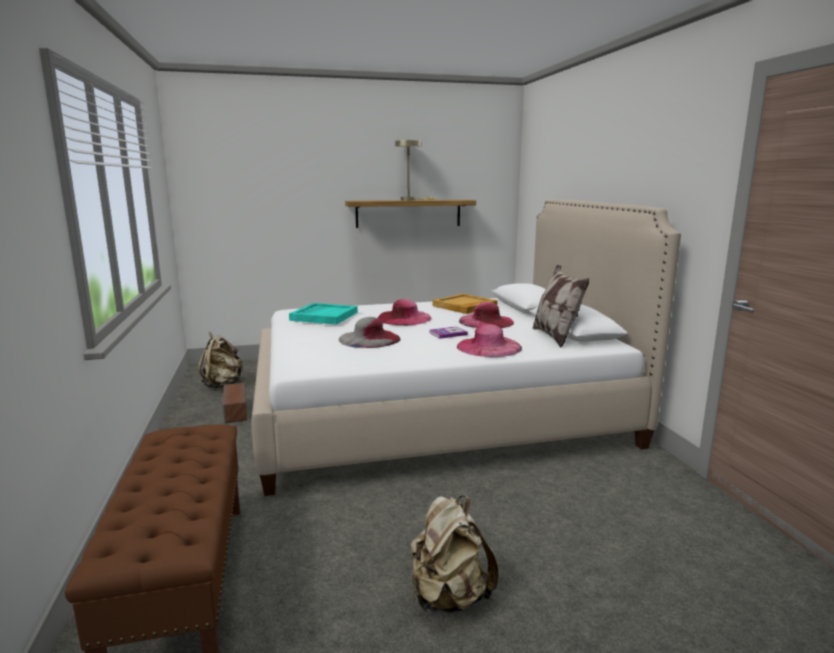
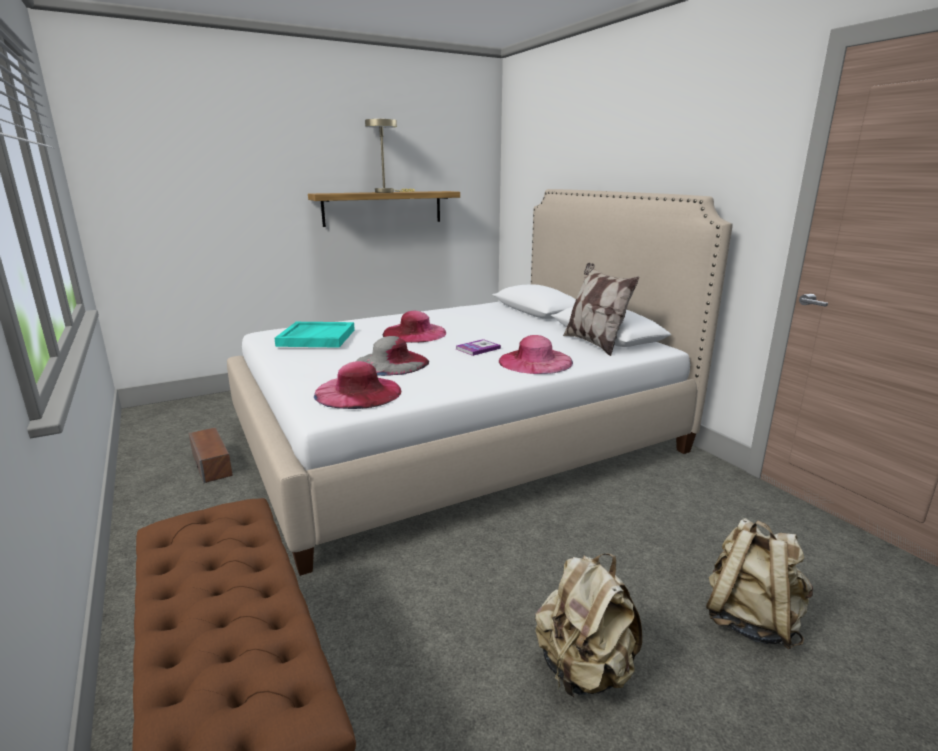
camera: 15 degrees left, 5 degrees up
beige backpack [198,332,244,388] -> beige backpack moved to [706,518,813,649]
beige tray [433,294,498,314] -> none
pink hat [459,302,514,328] -> pink hat moved to [314,361,402,409]

